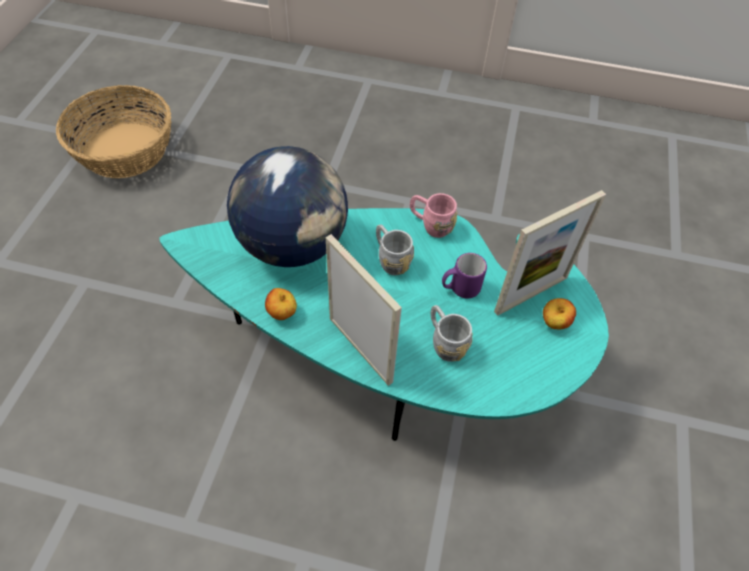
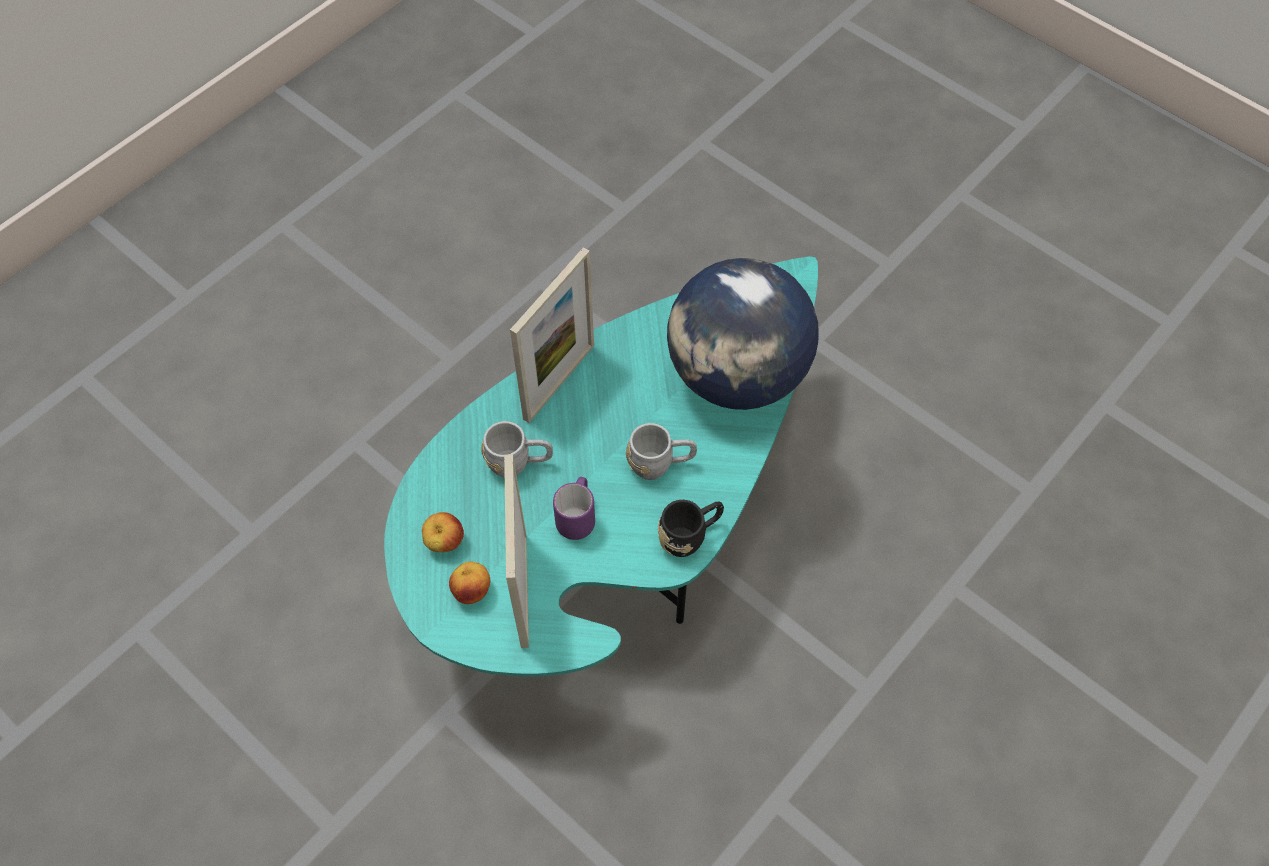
camera: 120 degrees right, 5 degrees up
basket [56,85,172,178] -> none
apple [265,288,297,320] -> apple moved to [422,512,464,552]
picture frame [326,234,402,386] -> picture frame turned 45 degrees counterclockwise [510,247,594,423]
pink mug [410,193,457,238] -> black mug [658,500,724,557]

